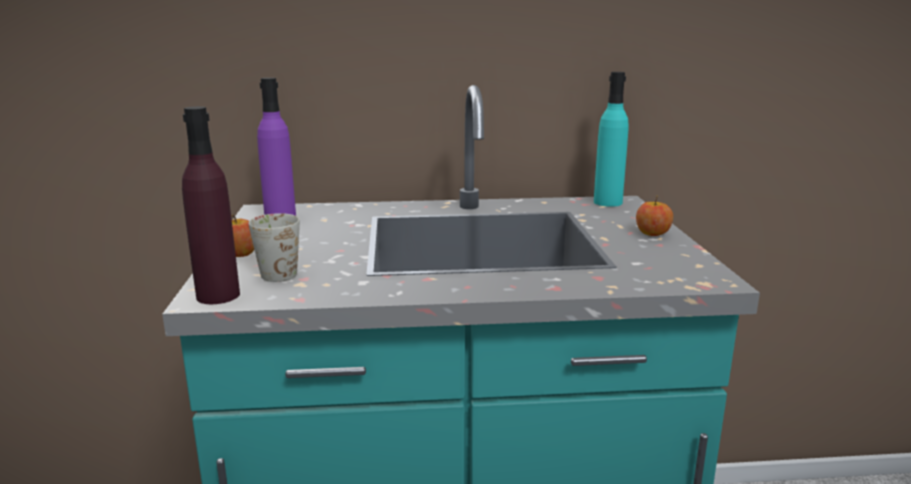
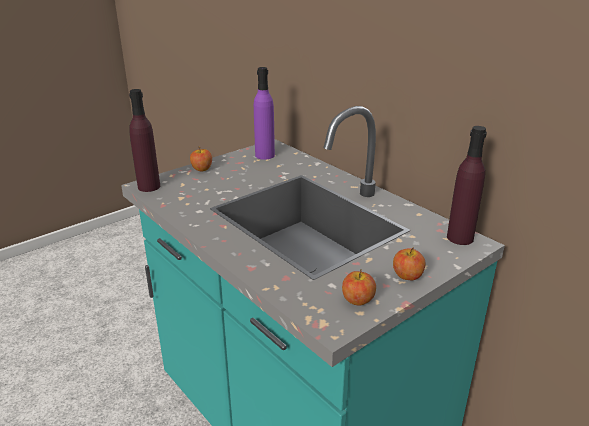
camera: 55 degrees right, 10 degrees up
white mug [249,213,300,282] -> none
turquoise bottle [594,72,629,207] -> purple bottle [447,126,487,245]
none -> apple [342,269,376,306]

